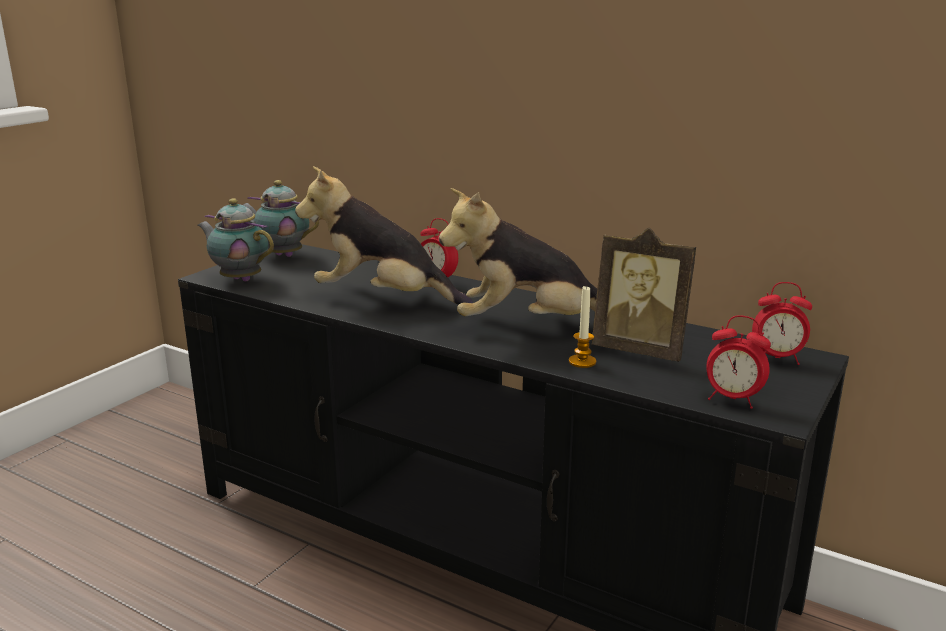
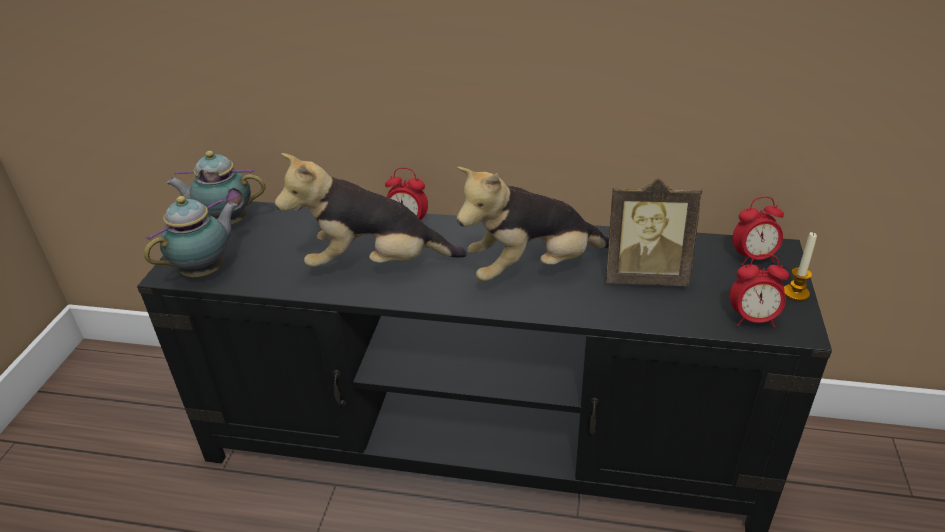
camera: 20 degrees left, 15 degrees up
teapot [198,198,274,281] -> teapot turned 120 degrees clockwise [144,196,238,277]
candle [569,285,596,368] -> candle moved to [784,232,817,301]

